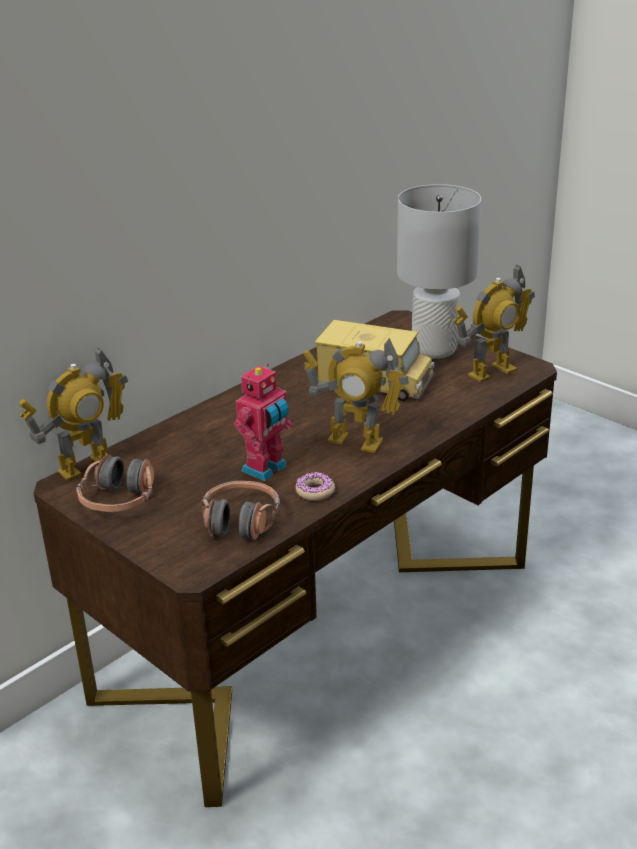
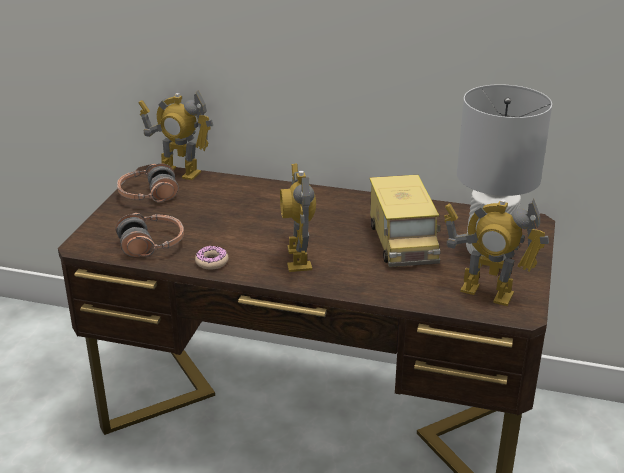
camera: 60 degrees right, 0 degrees up
toy robot [234,364,293,481] -> none

